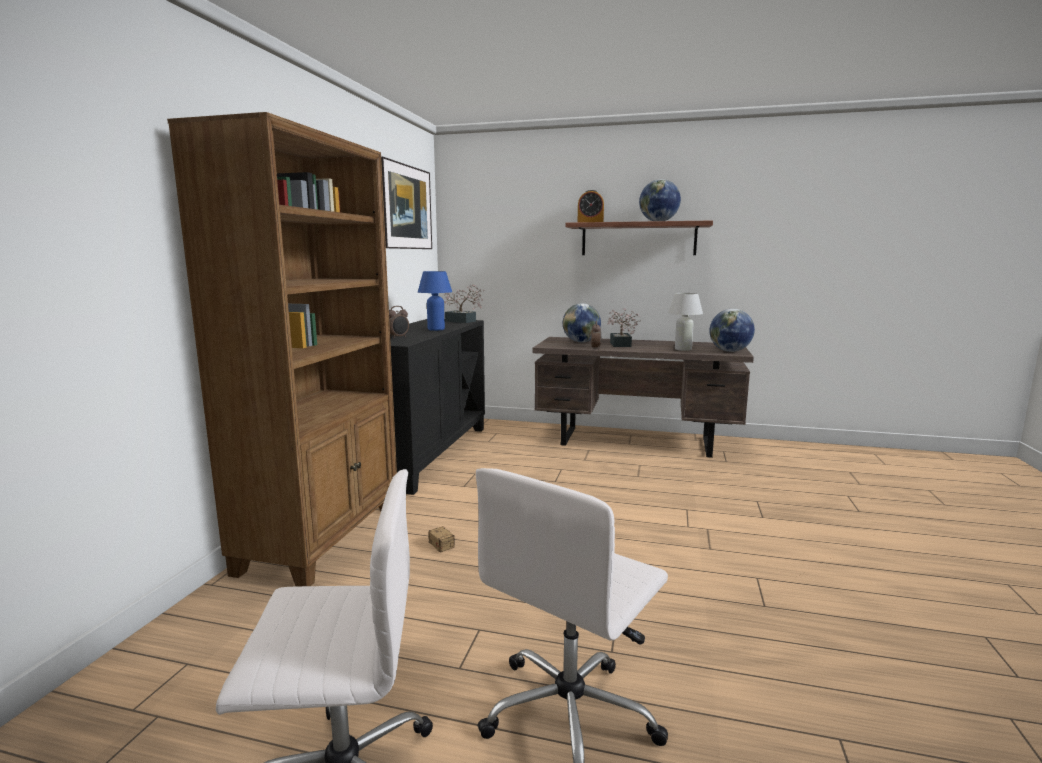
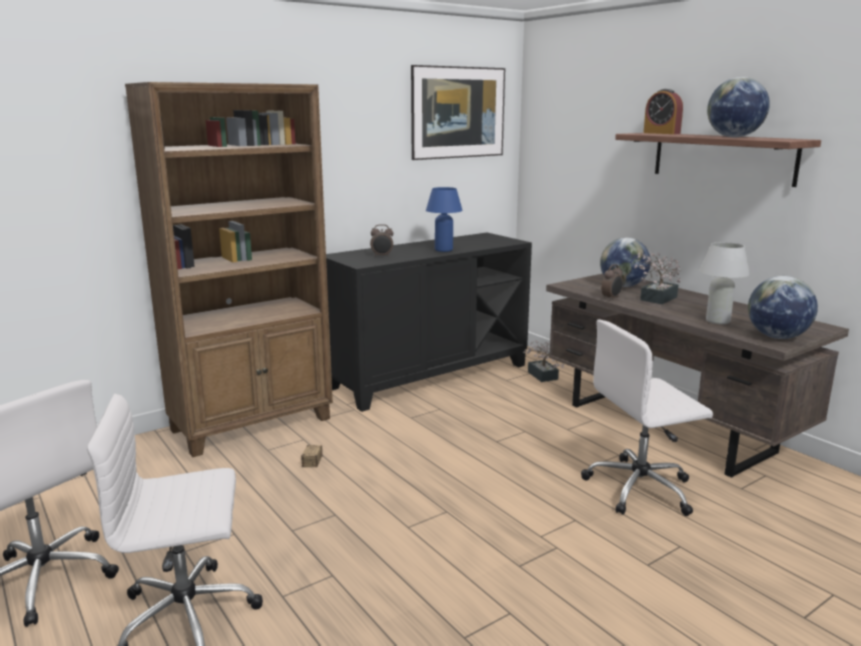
camera: 40 degrees right, 5 degrees up
potted plant [444,284,484,323] -> potted plant moved to [523,340,564,382]
none -> white office chair [581,320,713,516]

